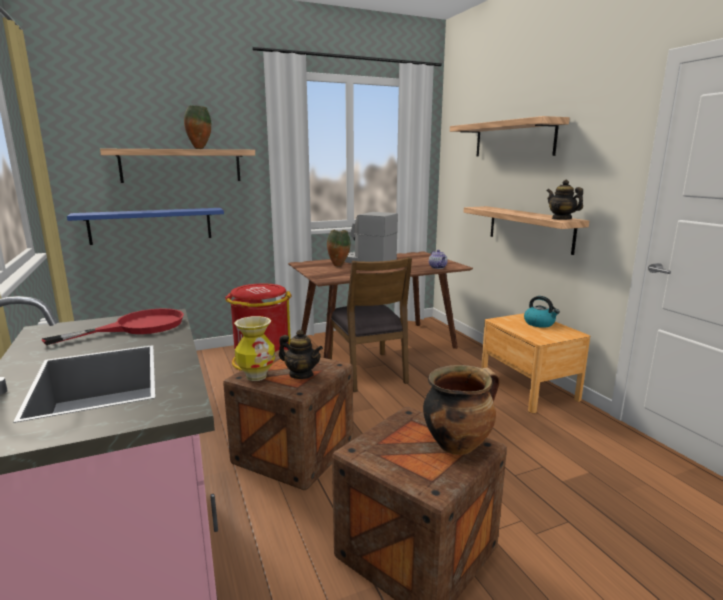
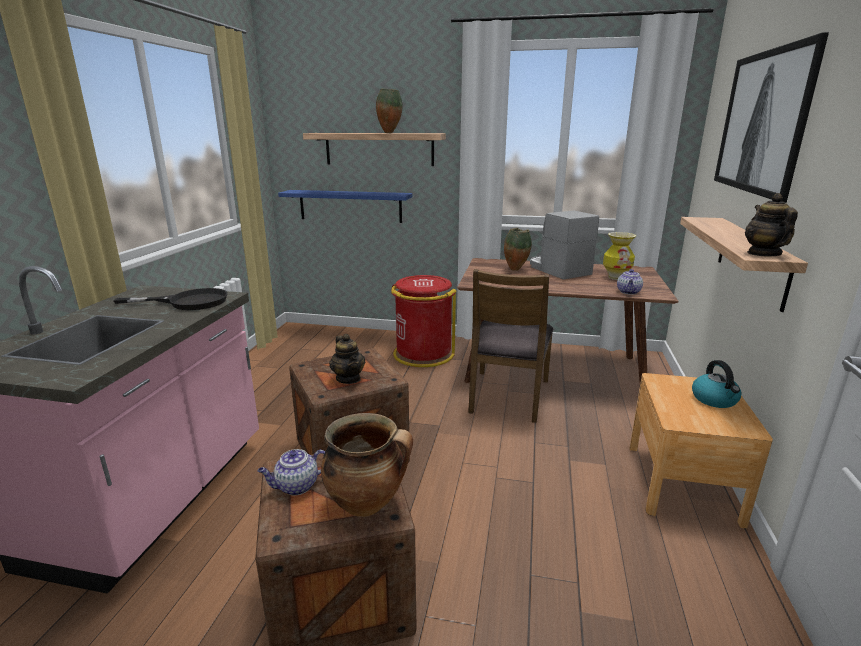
camera: 35 degrees right, 5 degrees up
red frying pan [42,308,184,345] -> black frying pan [113,288,228,310]
vase [234,316,275,381] -> vase moved to [603,232,636,280]
shelf [450,116,570,156] -> picture [714,32,829,203]
none -> teapot [258,449,325,496]

